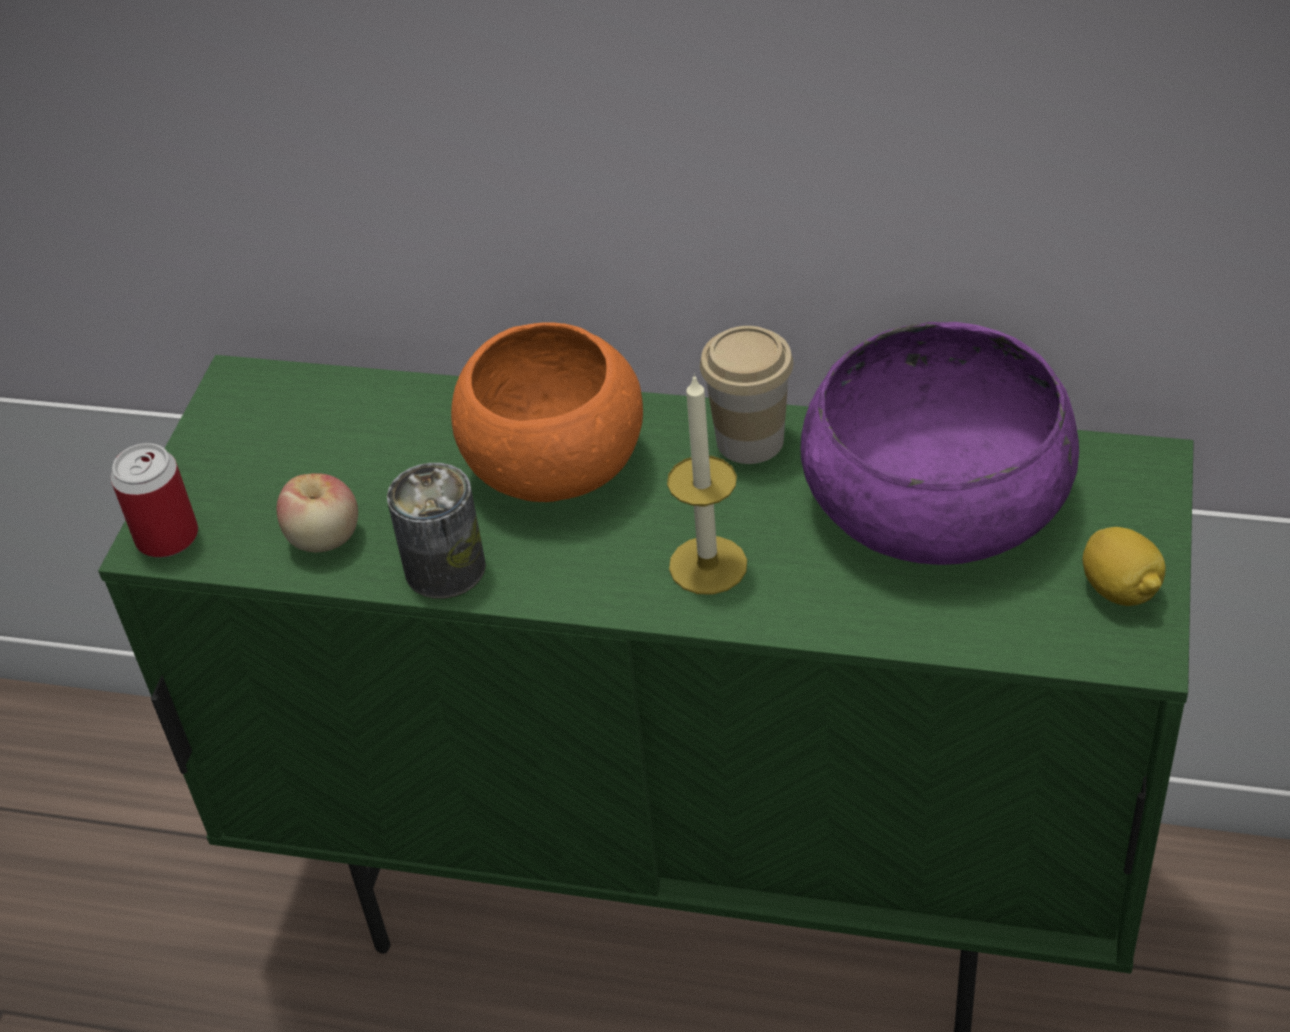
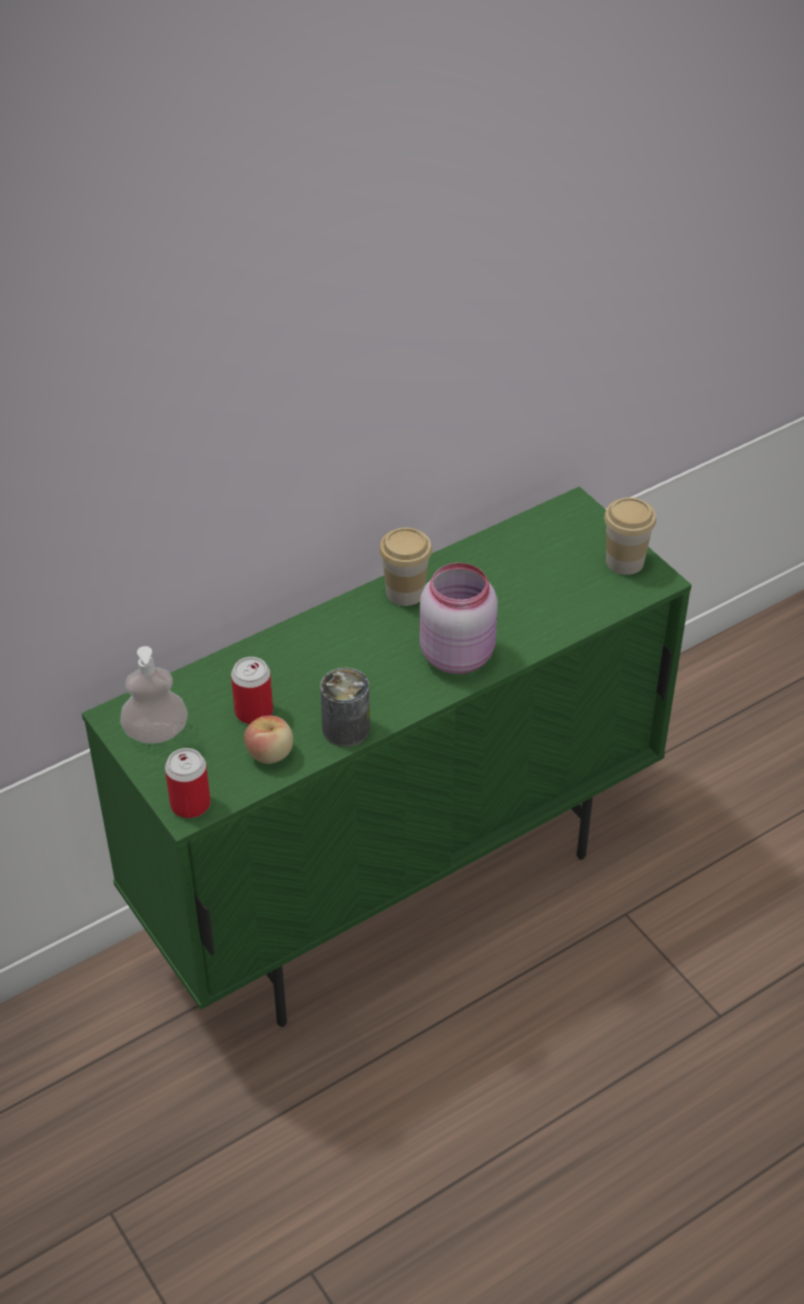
camera: 50 degrees left, 0 degrees up
orange bowl [451,322,643,502] -> none
candle [667,373,747,595] -> pink jar [419,563,498,674]
purple bowl [800,322,1079,565] -> none
lemon [1083,527,1166,606] -> cup [604,497,656,575]
none -> soap dispenser [120,646,188,744]
none -> can [231,657,273,724]

